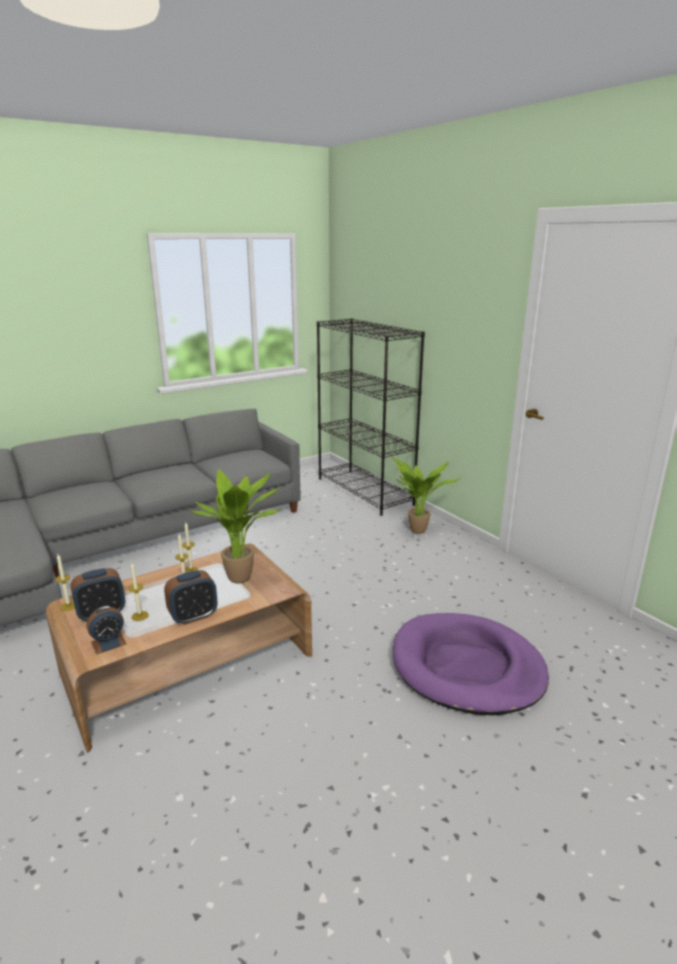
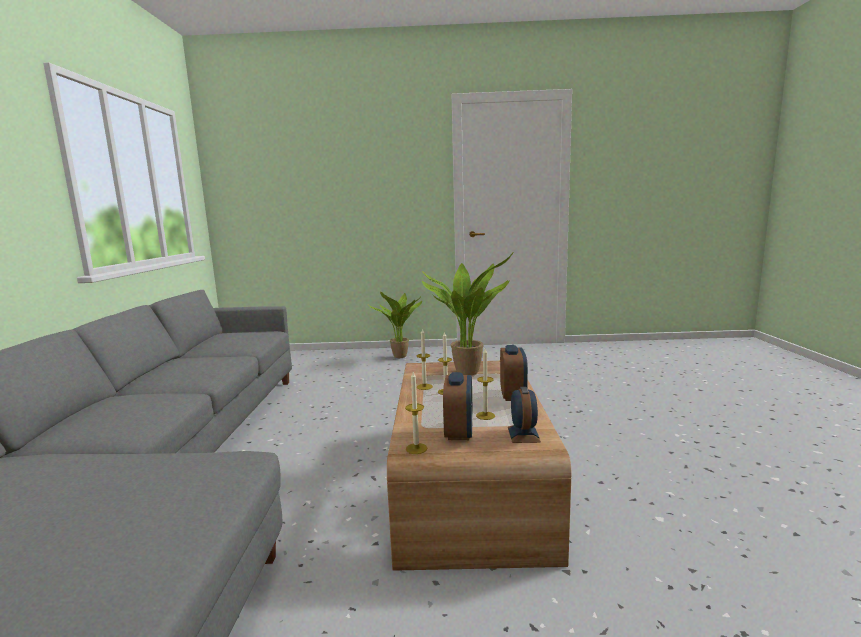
camera: 55 degrees left, 10 degrees down
black bookcase [317,318,425,516] -> none
purple dog bed [393,613,549,715] -> none

